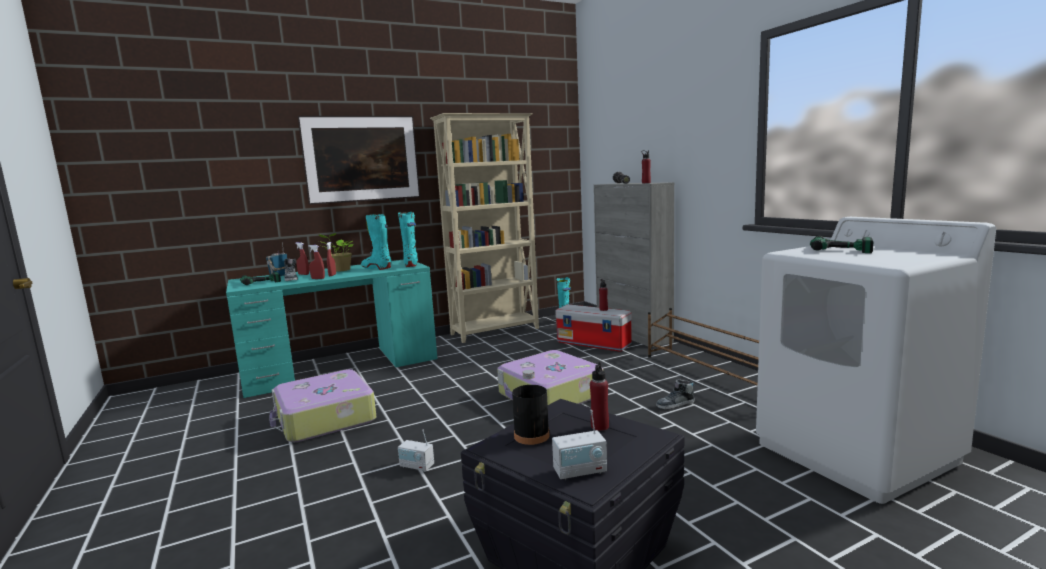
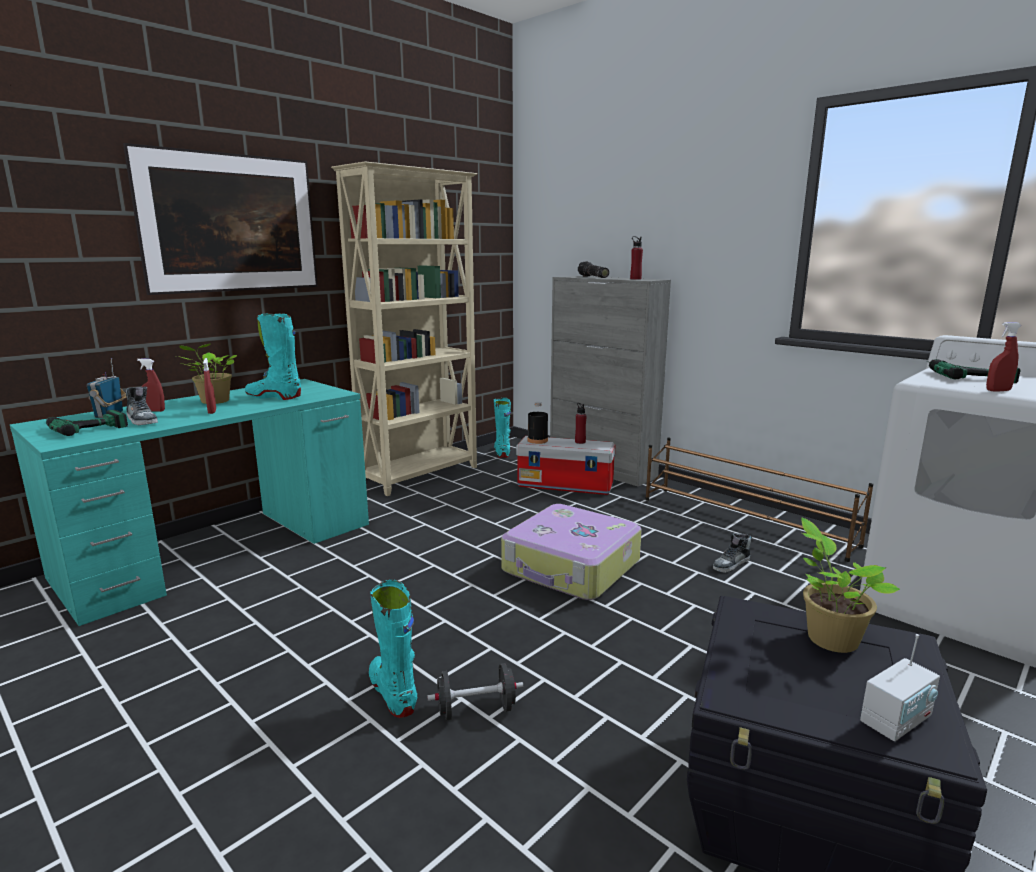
camera: 20 degrees left, 5 degrees up
suitcase [270,369,376,442] -> none
red spray bottle [308,245,325,279] -> red spray bottle moved to [986,322,1022,392]
turquoise boot [398,212,418,267] -> turquoise boot moved to [369,580,417,718]
radio [398,429,434,472] -> black dumbbell [427,663,523,720]
black bottle [512,370,550,445] -> black bottle moved to [527,402,548,444]
red bottle [590,362,609,431] -> potted plant [801,518,900,653]

